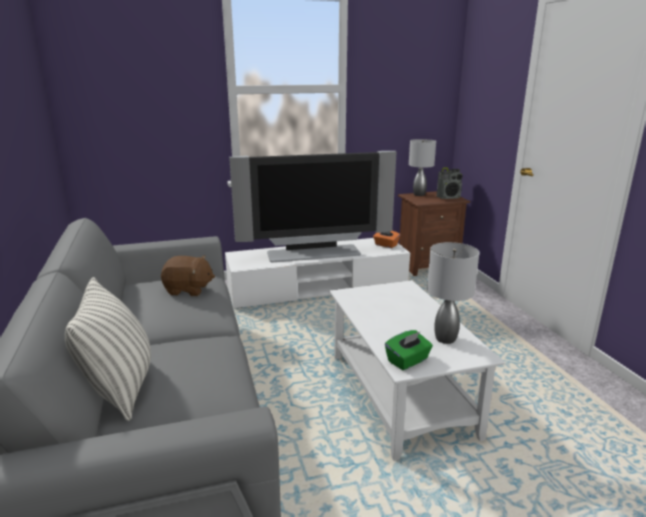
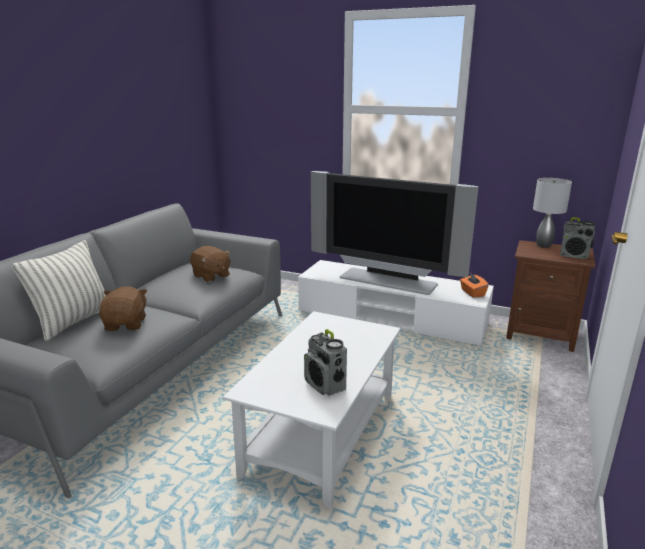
camera: 40 degrees right, 0 degrees up
green tissue box [385,330,433,370] -> none
grey table lamp [427,242,480,344] -> radio [304,329,347,396]
none -> brown plush toy [99,286,147,331]

